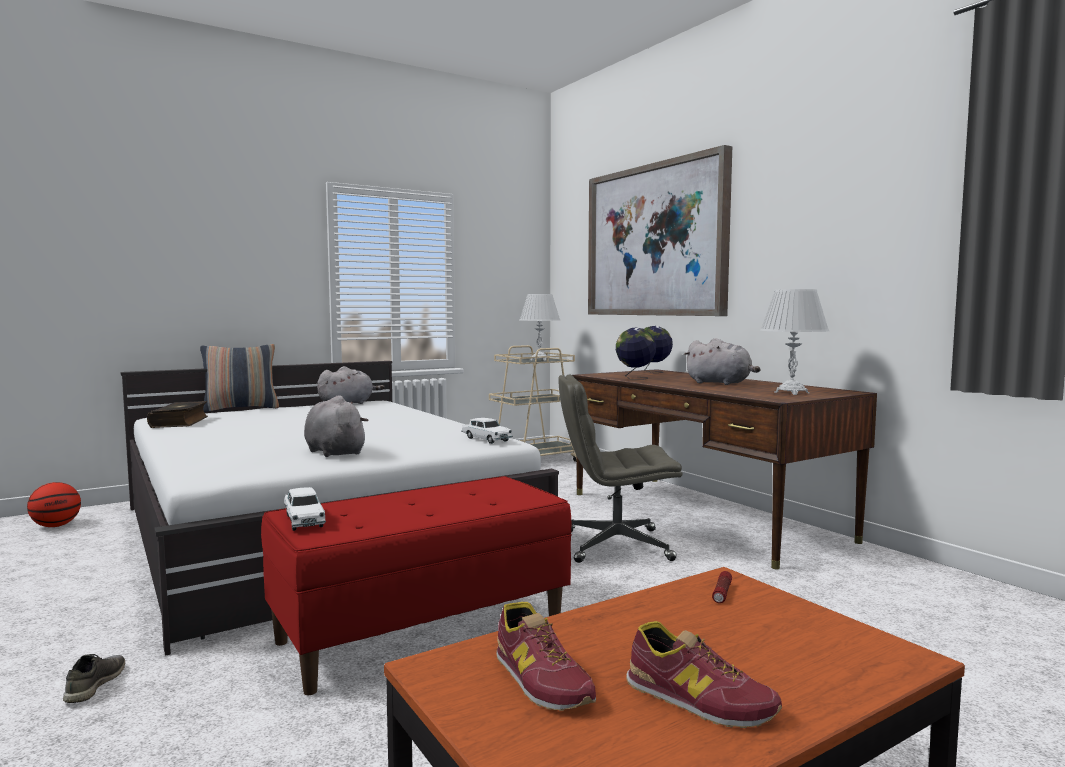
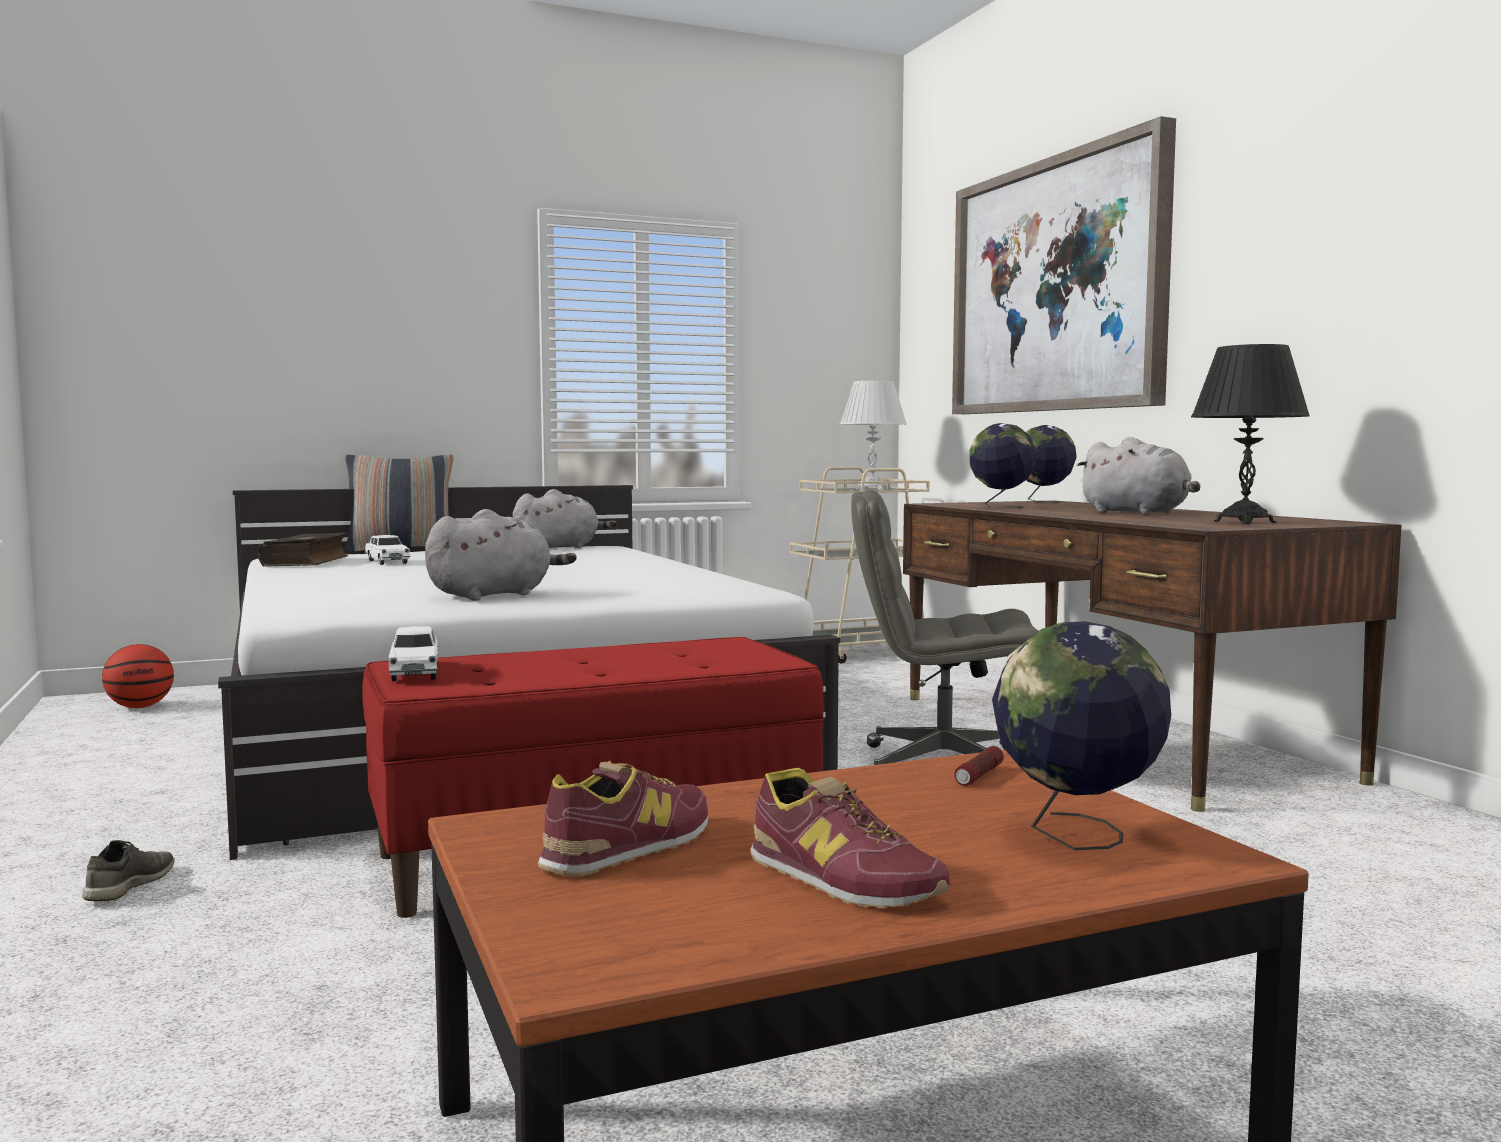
camera: 10 degrees right, 0 degrees up
grey plush toy [304,395,368,457] -> grey plush toy turned 75 degrees clockwise [425,509,576,601]
white toy car [461,418,513,444] -> white toy car moved to [365,535,411,565]
shoe [496,602,596,711] -> shoe turned 120 degrees counterclockwise [538,761,708,877]
white table lamp [760,289,829,395] -> black table lamp [1191,344,1310,524]
none -> globe [992,621,1171,850]

